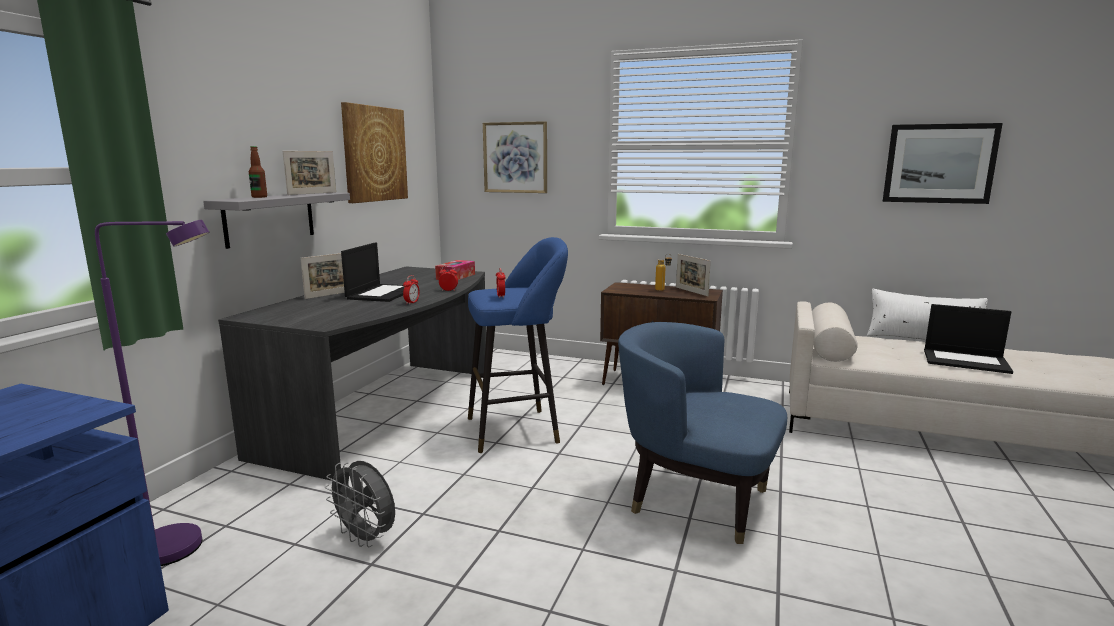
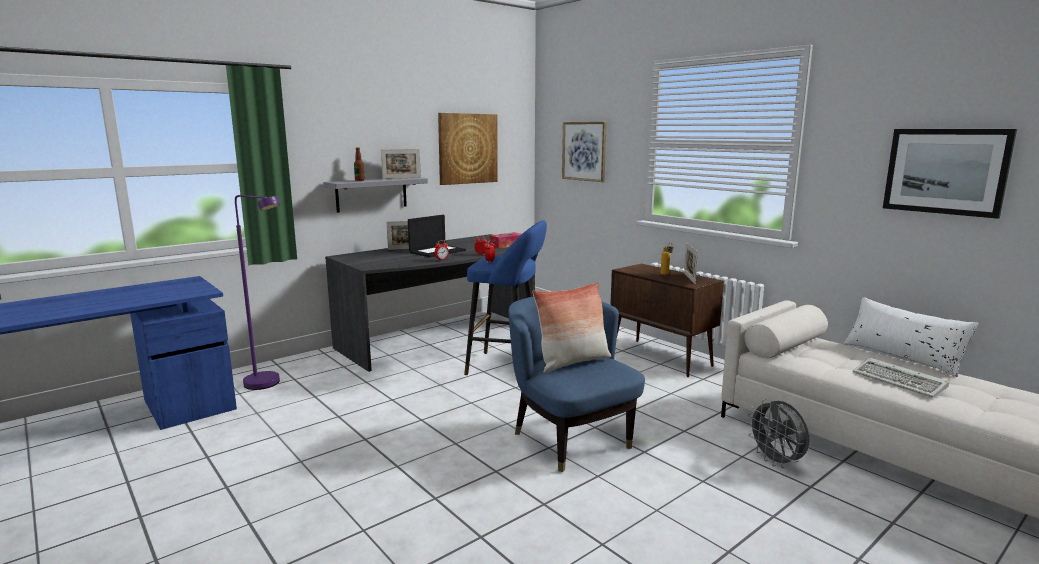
camera: 30 degrees right, 0 degrees up
grey fan [325,461,395,548] -> grey fan moved to [747,399,809,468]
laptop [924,304,1013,374] -> keyboard [853,358,949,398]
none -> pillow [532,282,611,373]

